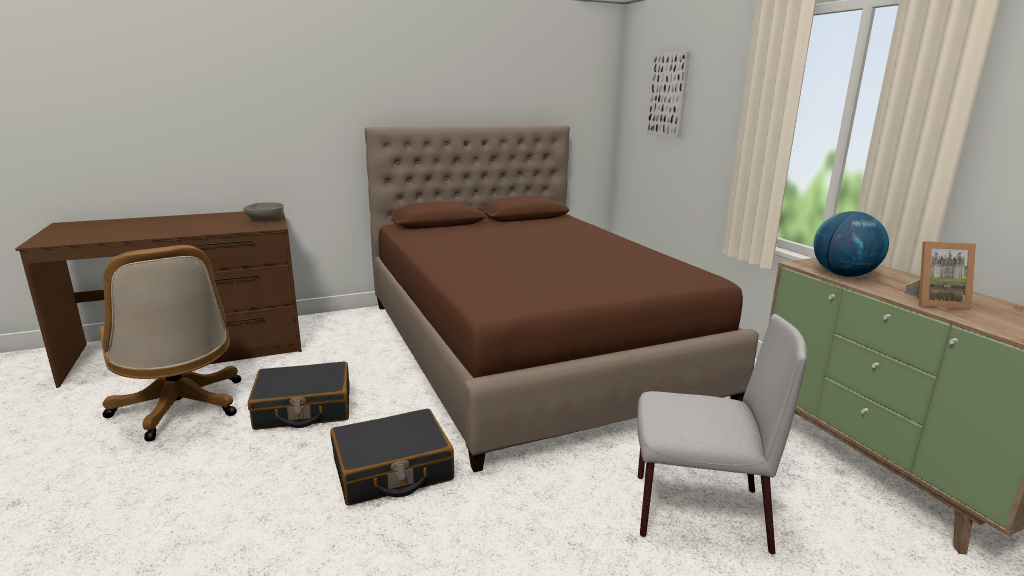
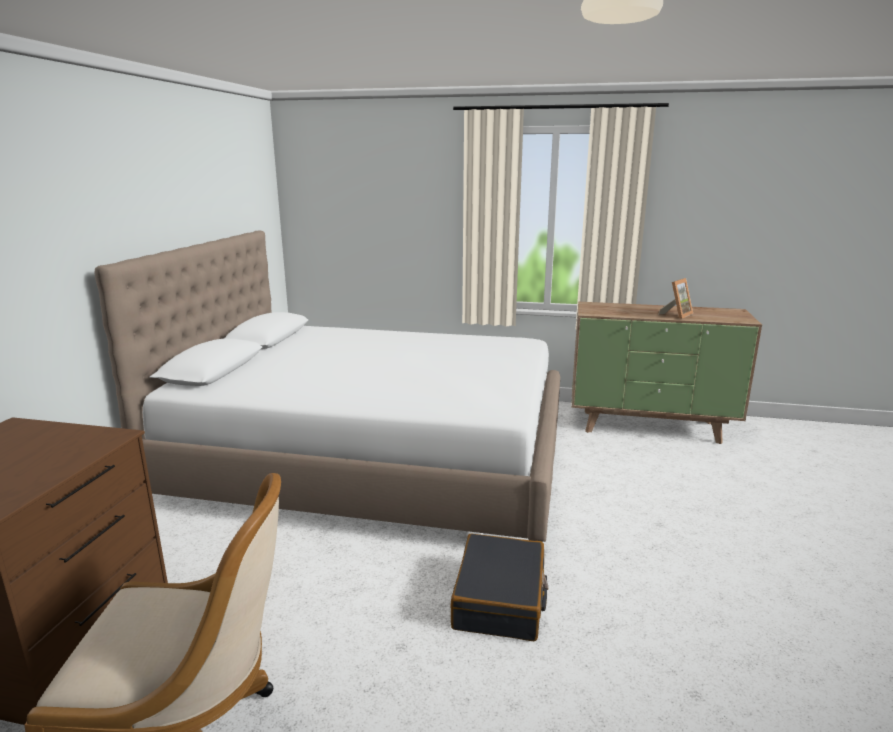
camera: 55 degrees left, 0 degrees up
grey bowl [243,202,284,221] -> none
black suitcase [248,362,350,430] -> none
brown bed [365,125,759,472] -> white bed [95,230,560,542]
grey chair [637,314,807,555] -> none
picture [647,51,690,138] -> none
globe [814,211,889,277] -> none

